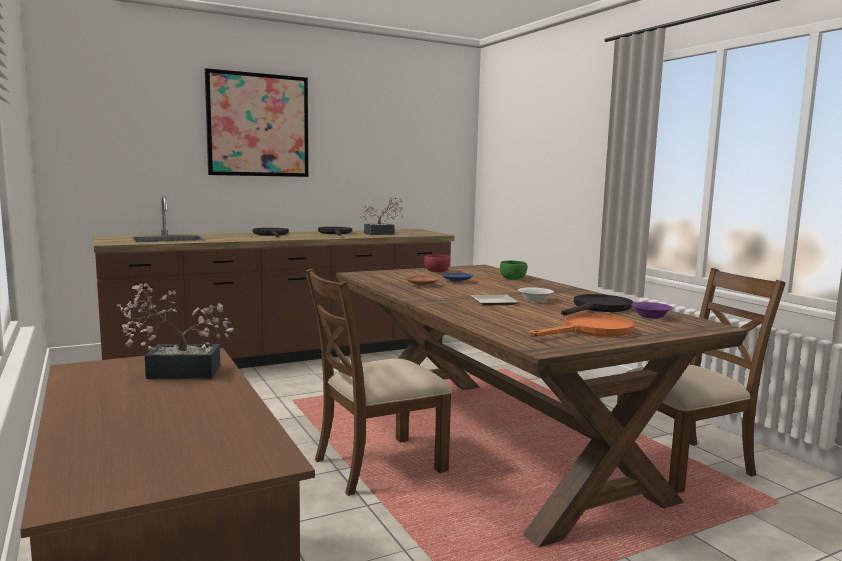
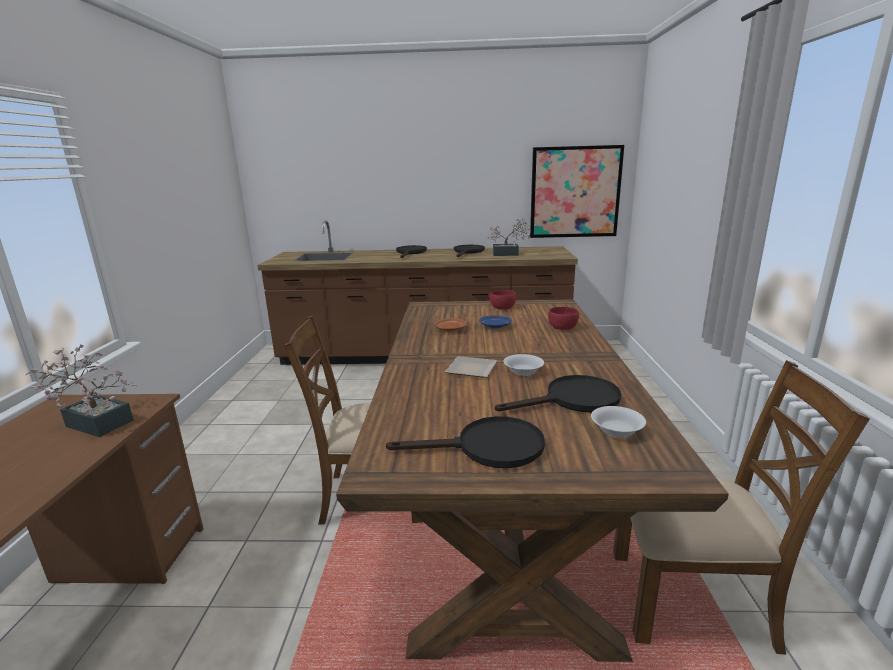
camera: 30 degrees right, 10 degrees up
picture [205,68,309,177] -> picture moved to [530,145,624,238]
green bowl [500,261,527,280] -> red bowl [548,307,579,330]
orange frying pan [529,314,635,337] -> black frying pan [386,416,545,468]
purple bowl [631,302,673,319] -> white bowl [591,406,646,437]

